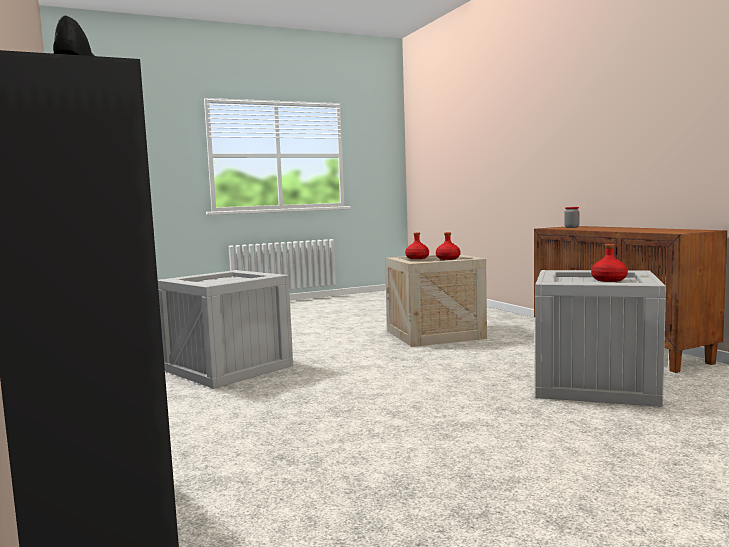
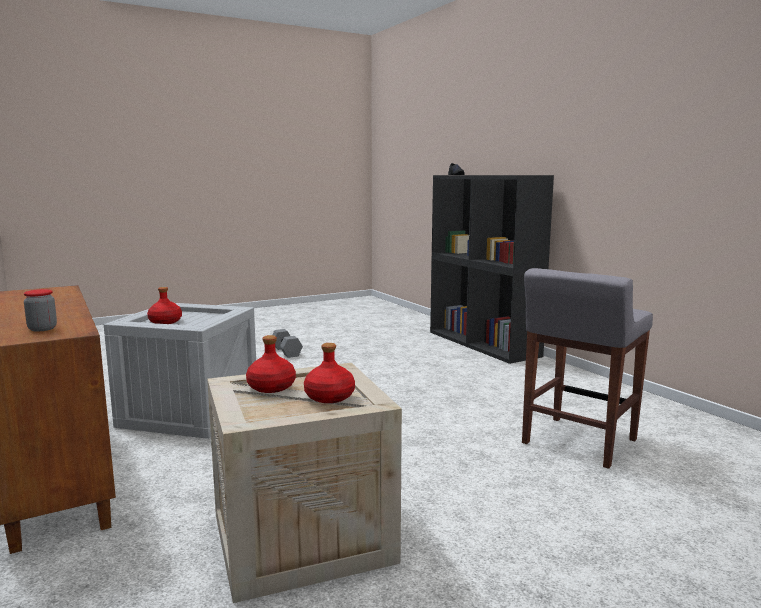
camera: 175 degrees right, 5 degrees up
crate [158,270,293,389] -> grey stool [522,268,653,469]
none -> grey dumbbell [272,329,303,358]

